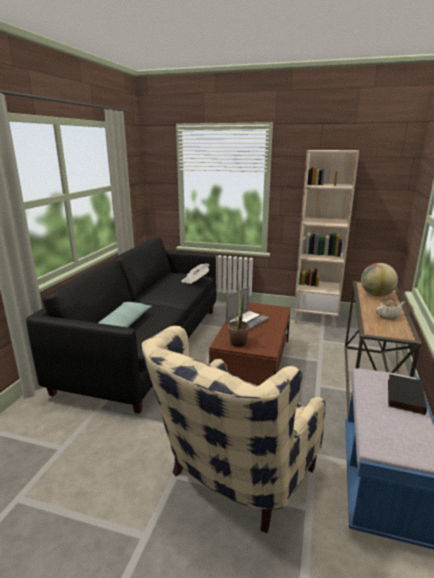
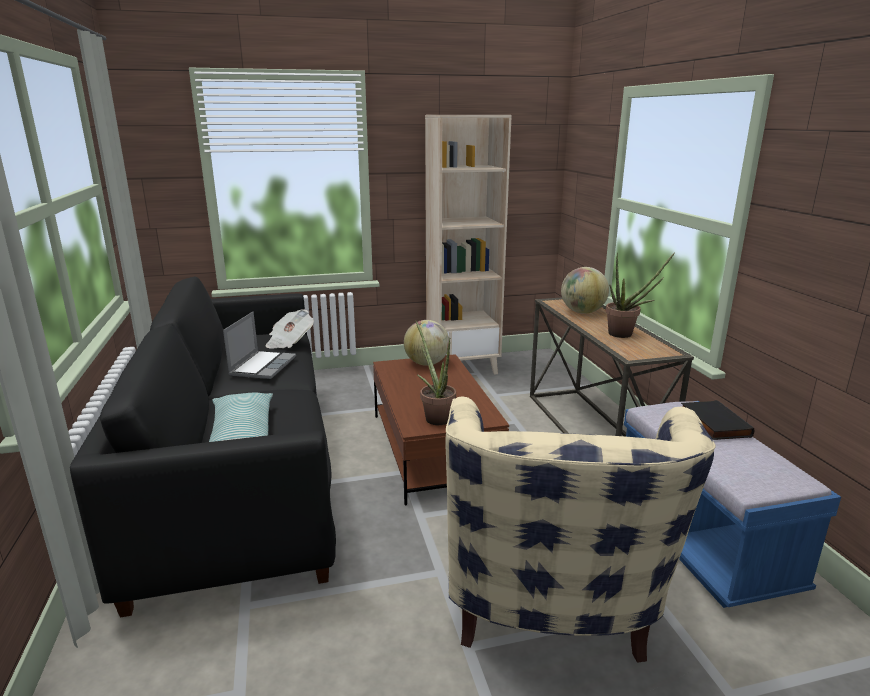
camera: 30 degrees left, 0 degrees up
laptop [226,287,269,330] -> laptop moved to [223,311,296,379]
beige teapot [376,300,404,320] -> potted plant [606,252,675,338]
none -> globe [404,320,449,366]

